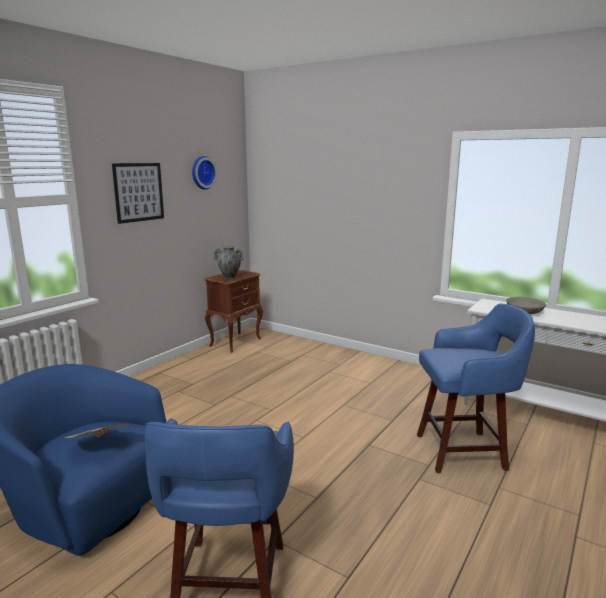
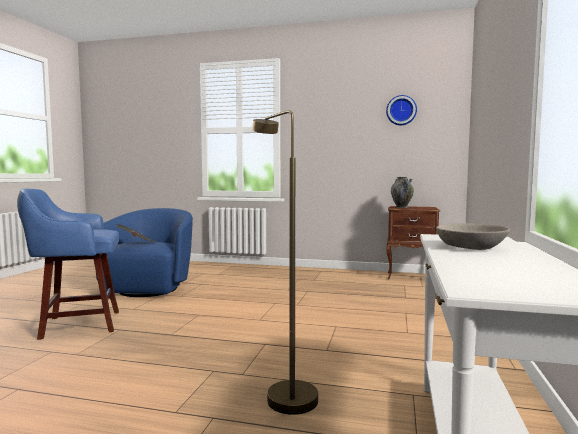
camera: 70 degrees right, 10 degrees down
picture [112,163,164,224] -> none
blue stool [417,304,535,473] -> brown floor lamp [252,110,318,415]

